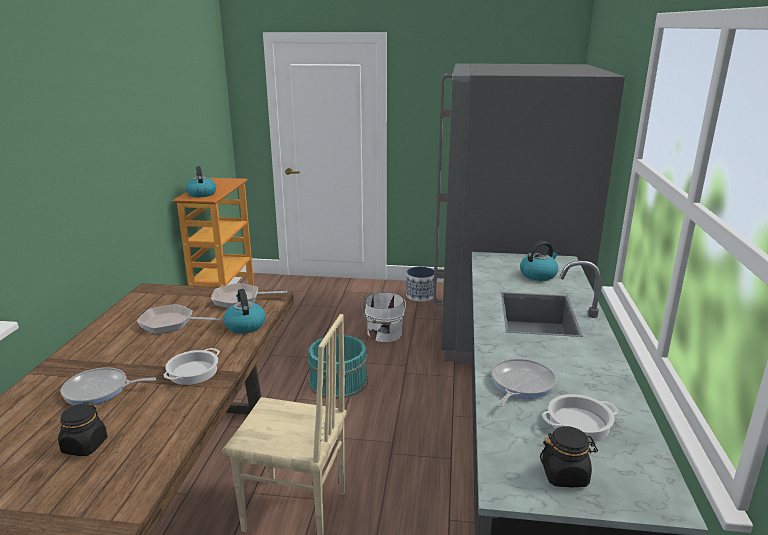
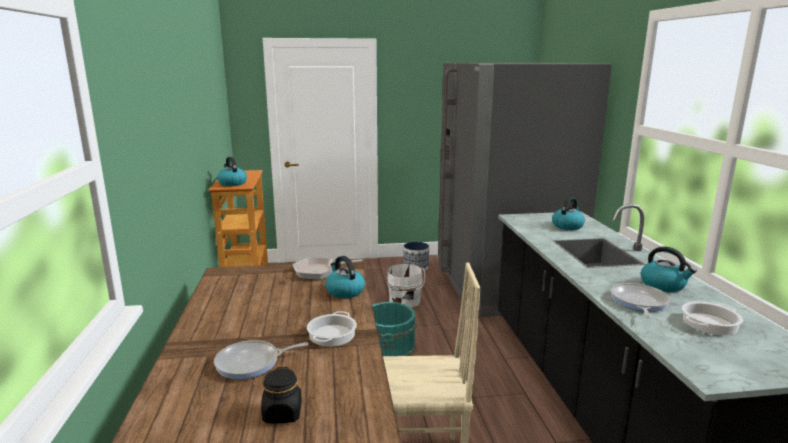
camera: 15 degrees left, 5 degrees down
frying pan [137,304,220,334] -> none
black jar [540,426,598,487] -> none
none -> kettle [641,246,697,292]

